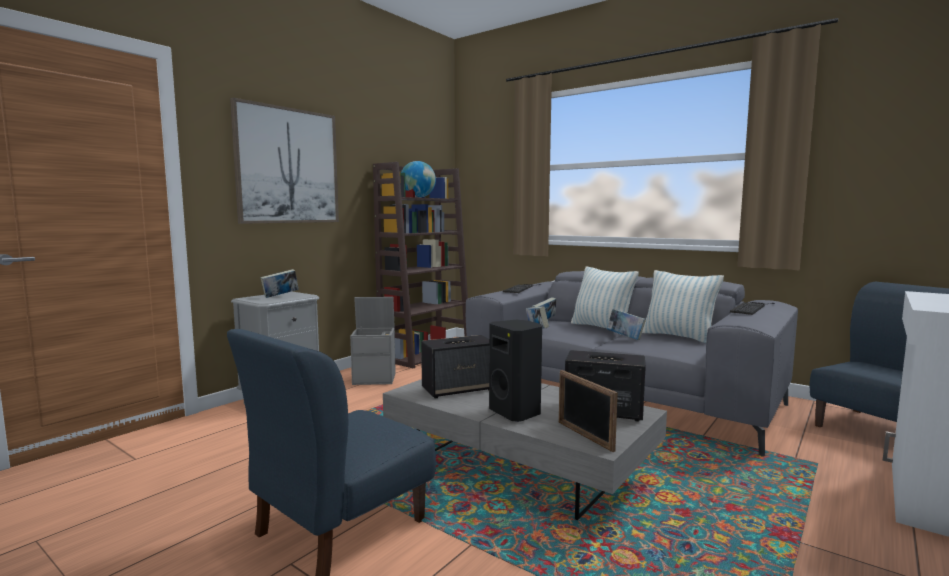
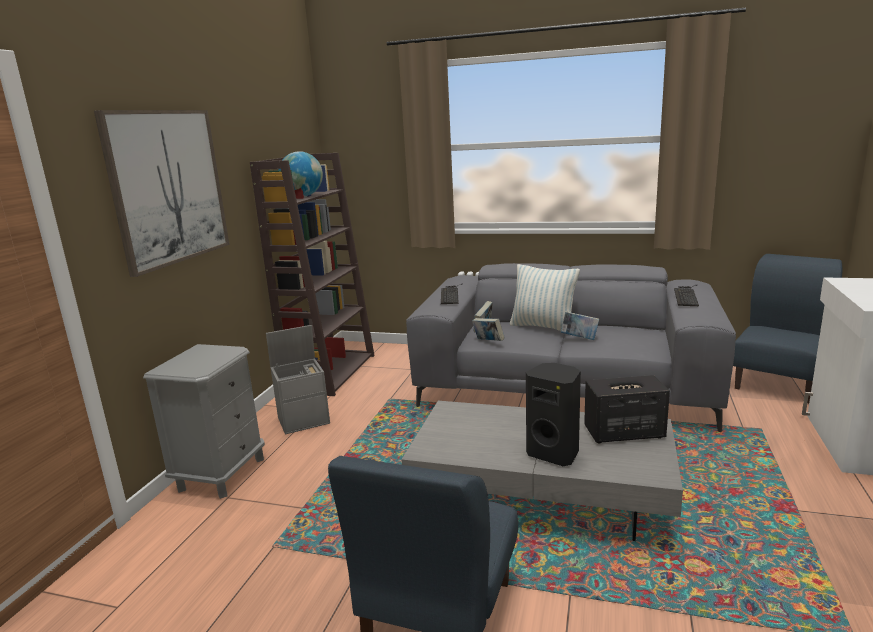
camera: 20 degrees left, 10 degrees up
book [260,269,299,298] -> none
speaker [421,335,489,398] -> none
picture frame [559,370,618,452] -> none
pillow [642,270,724,343] -> none

